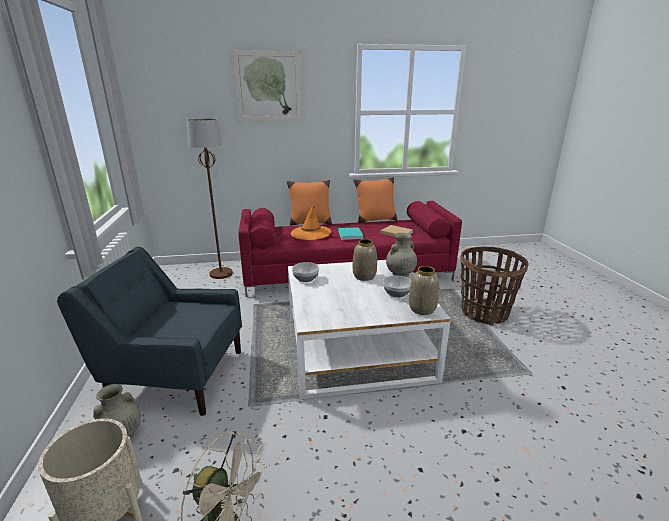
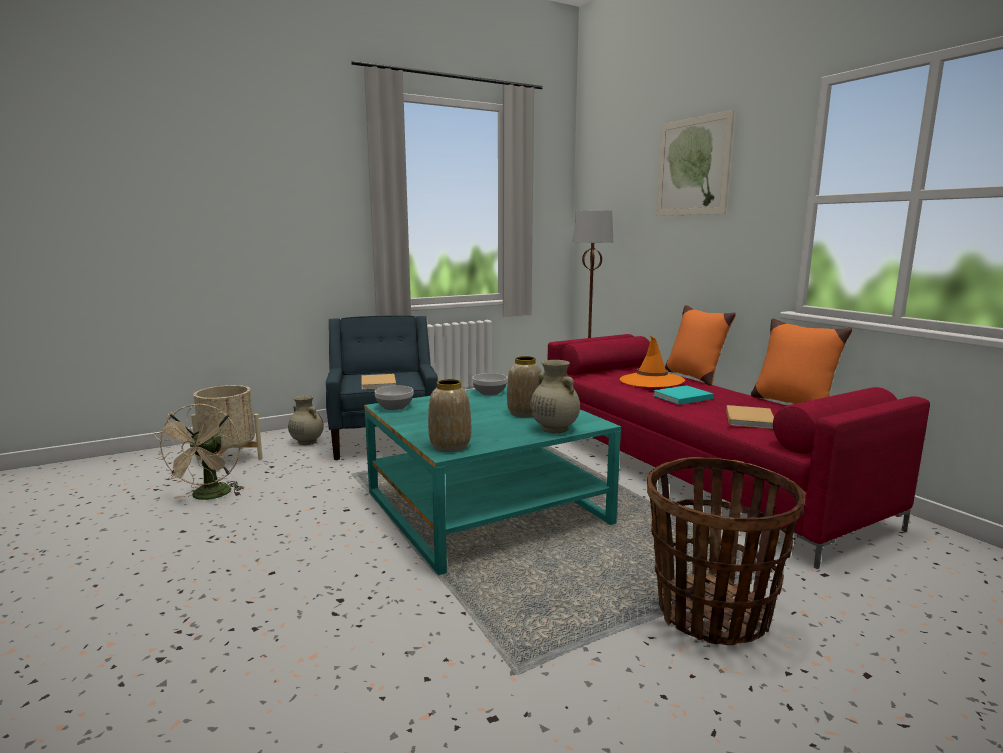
camera: 70 degrees right, 10 degrees down
white coffee table [288,260,451,399] -> turquoise coffee table [364,385,621,576]
bowl [383,275,412,298] -> bowl moved to [375,386,414,410]
none -> beige book [361,374,396,390]

